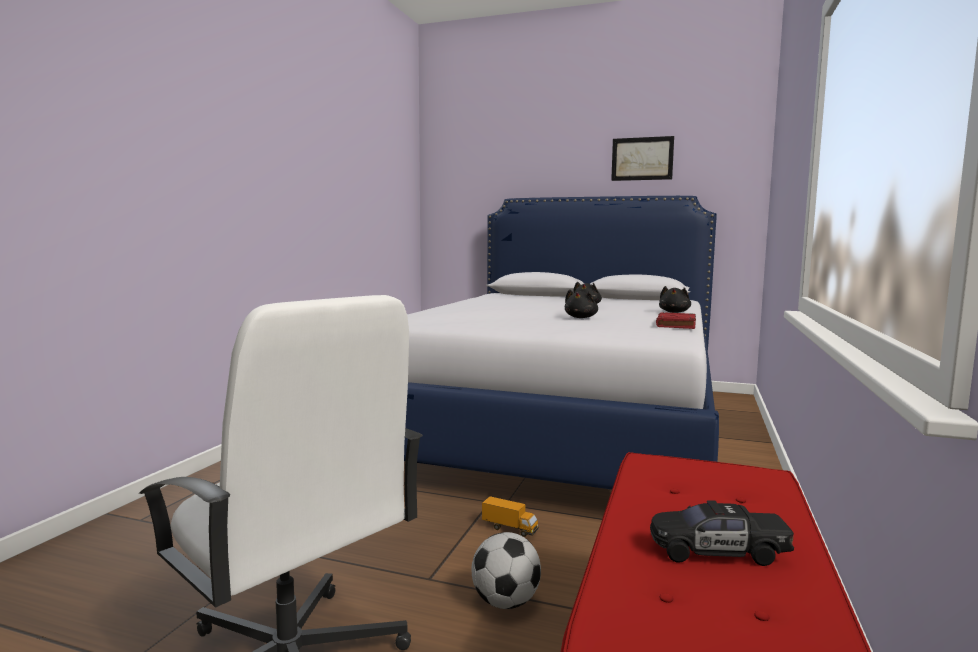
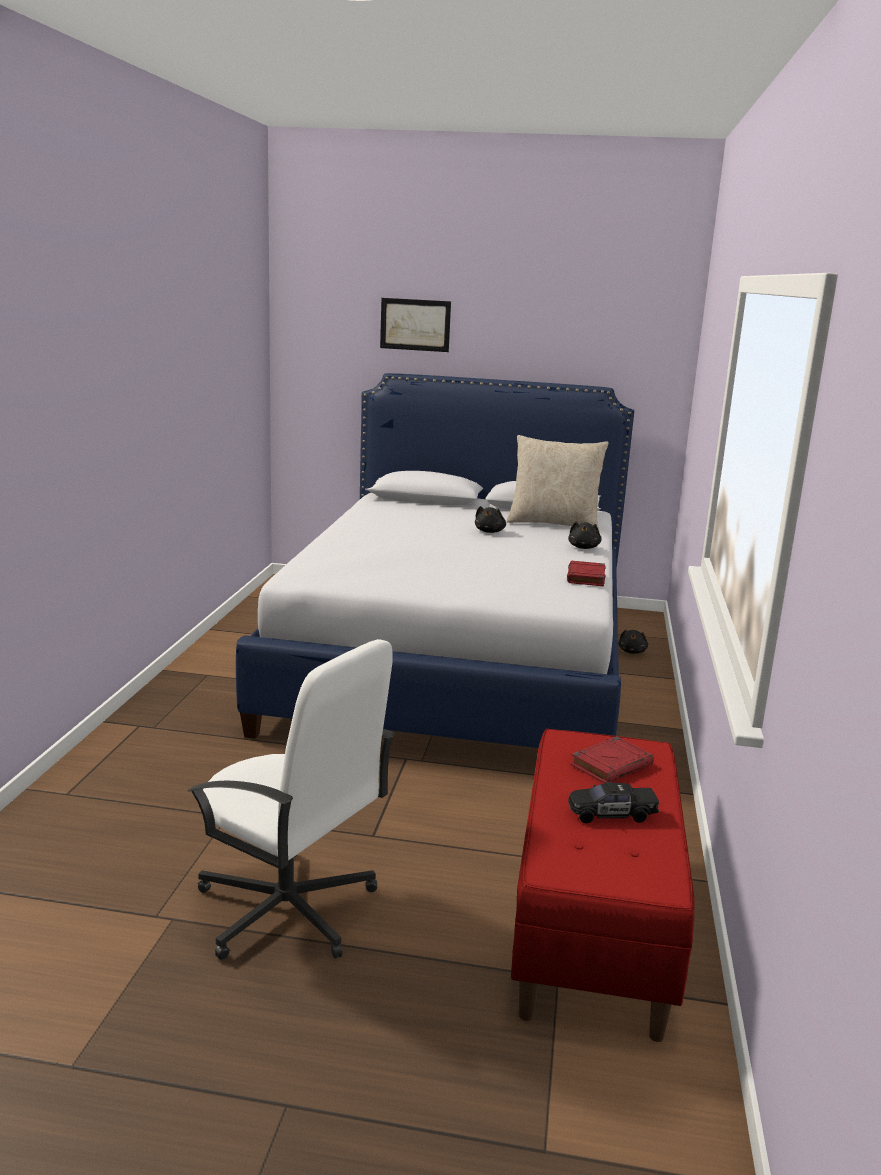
camera: 10 degrees left, 10 degrees up
football [471,532,541,609] -> none
toy truck [482,496,539,537] -> none
black plush toy [565,289,598,318] -> black plush toy moved to [618,630,648,654]
picture [611,136,674,181] -> picture moved to [380,298,451,352]
none -> beige pillow [507,435,609,530]
none -> red book [570,736,654,783]

